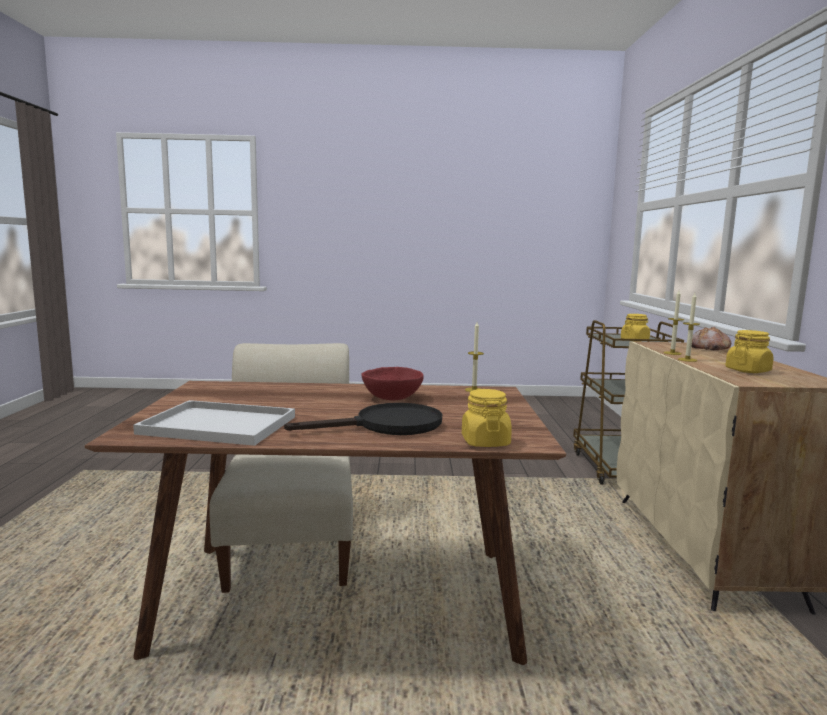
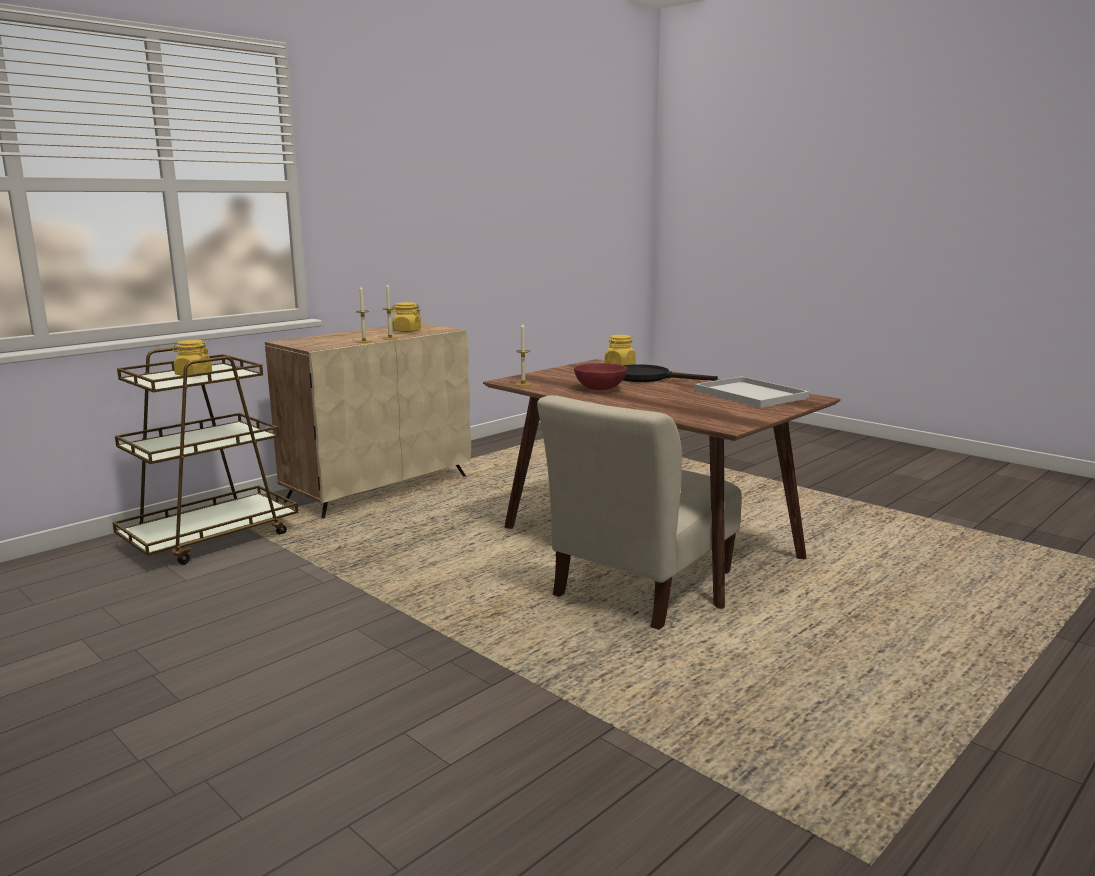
camera: 135 degrees left, 5 degrees up
bread [691,327,731,350] -> none

